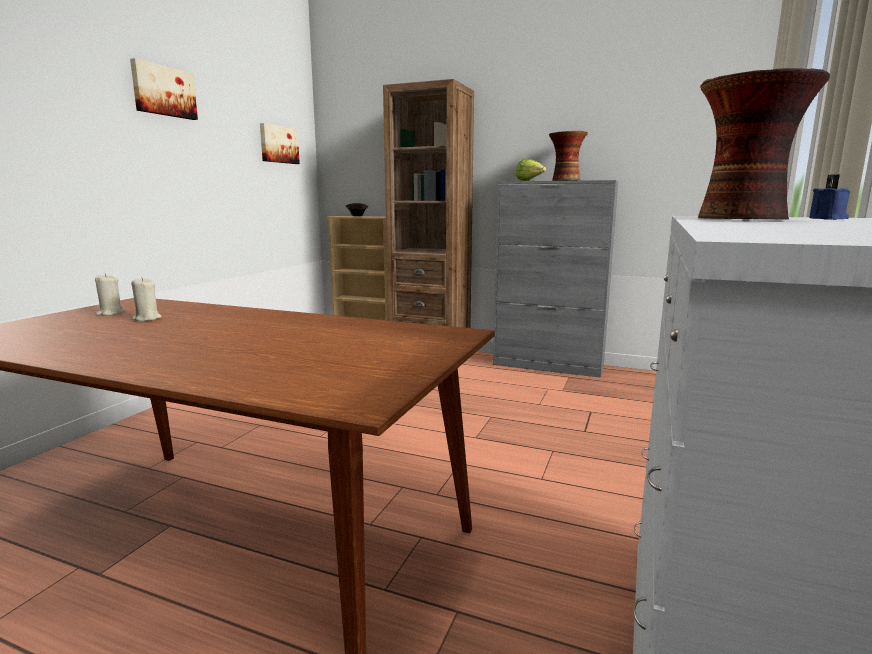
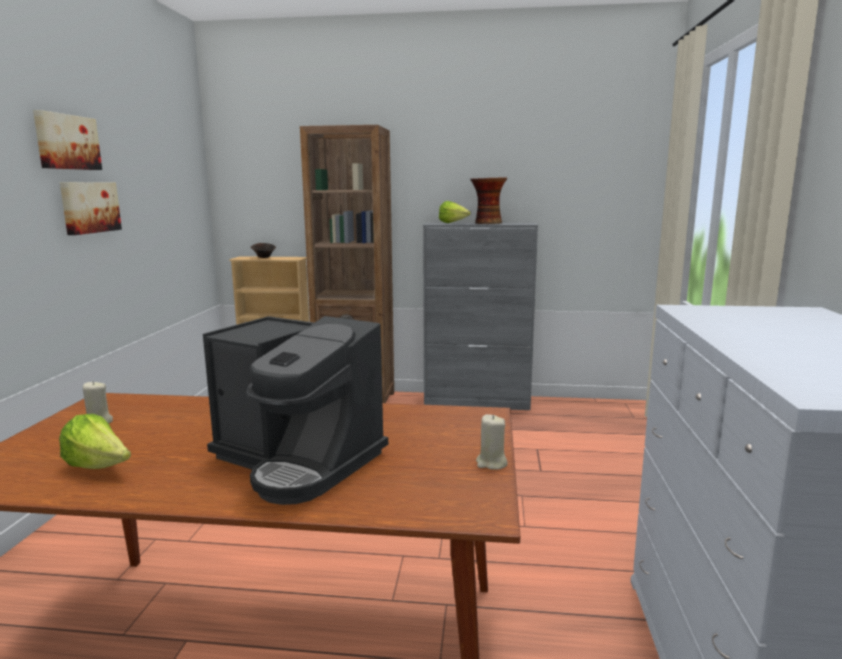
camera: 15 degrees left, 0 degrees up
beige candle [131,277,162,321] -> beige candle moved to [476,414,508,470]
picture [260,123,300,164] -> picture moved to [60,182,122,235]
vase [698,68,830,220] -> none
blue candle [809,174,850,220] -> none
none -> lettuce [59,414,131,469]
none -> coffee machine [203,316,388,505]

